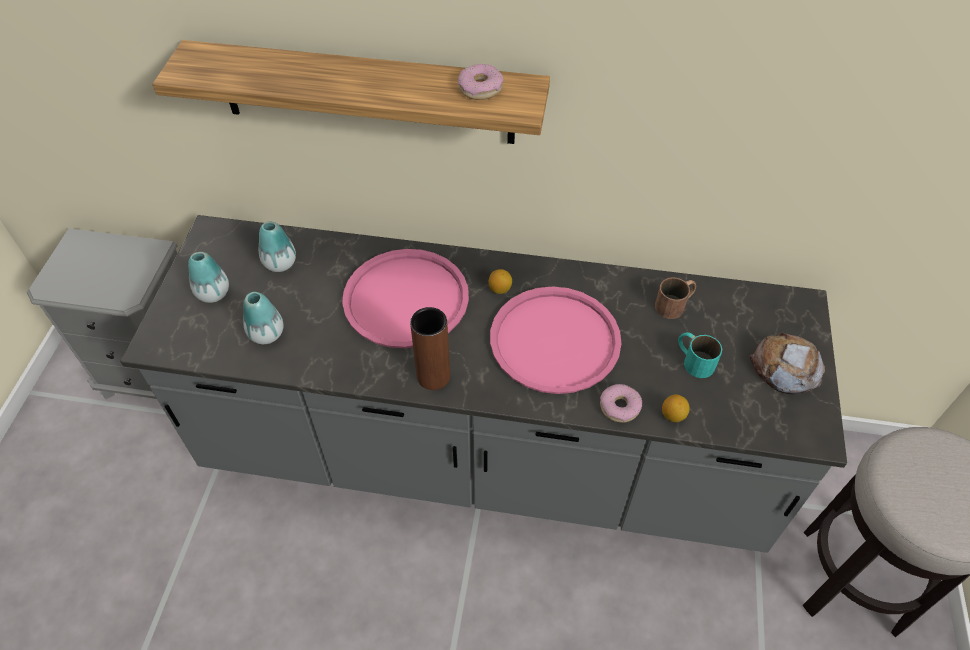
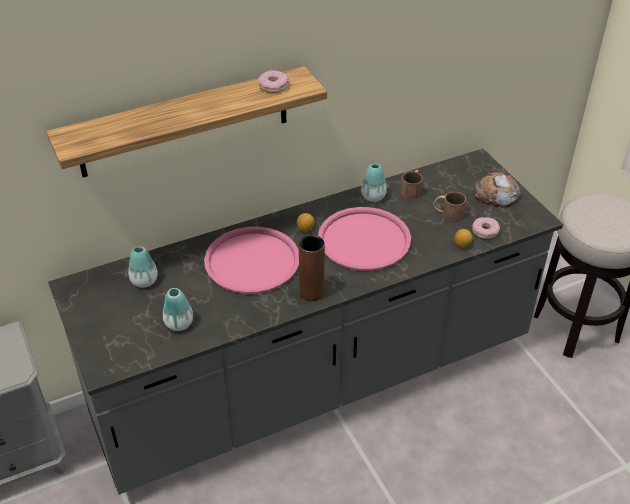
camera: 35 degrees left, 10 degrees down
vase [188,252,229,303] -> vase moved to [361,163,387,202]
donut [600,384,642,423] -> donut moved to [472,217,500,239]
turquoise mug [678,332,722,378] -> brown mug [433,192,466,221]

